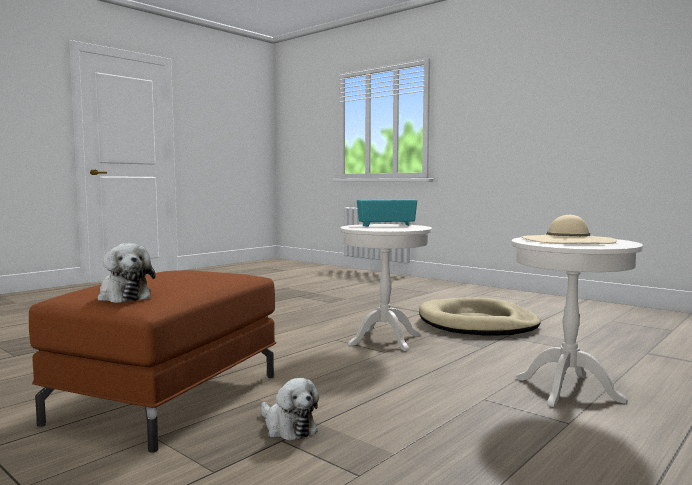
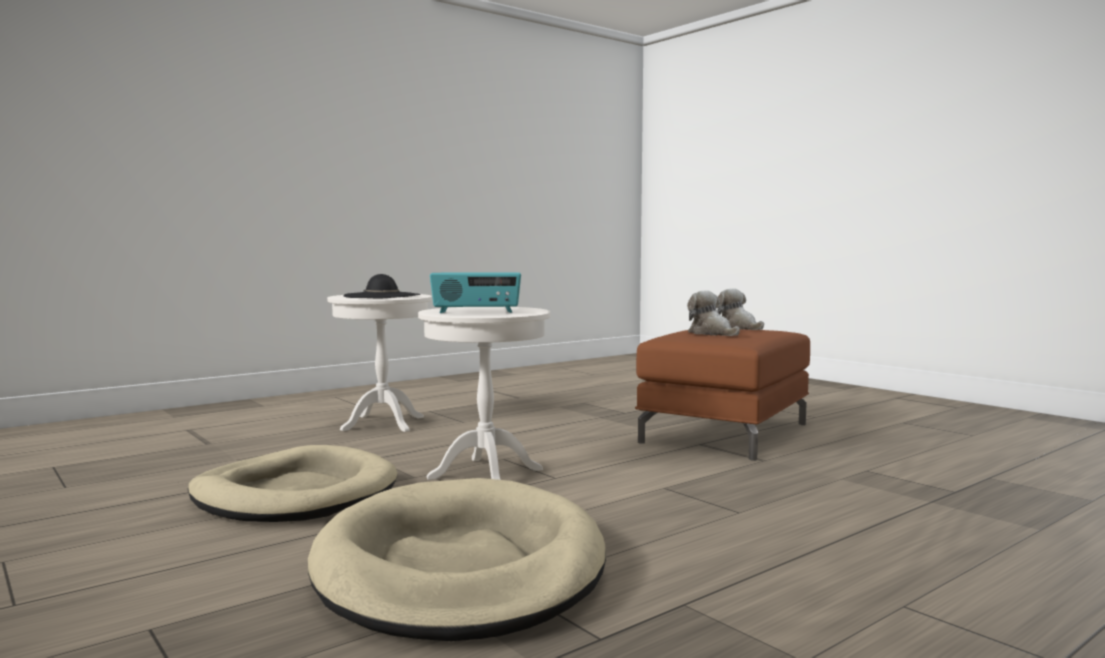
camera: 170 degrees left, 0 degrees up
plush toy [261,378,319,440] -> plush toy moved to [687,290,740,336]
beige hat [522,215,617,244] -> black hat [343,274,420,299]
none -> beige dog bed [308,478,606,641]

